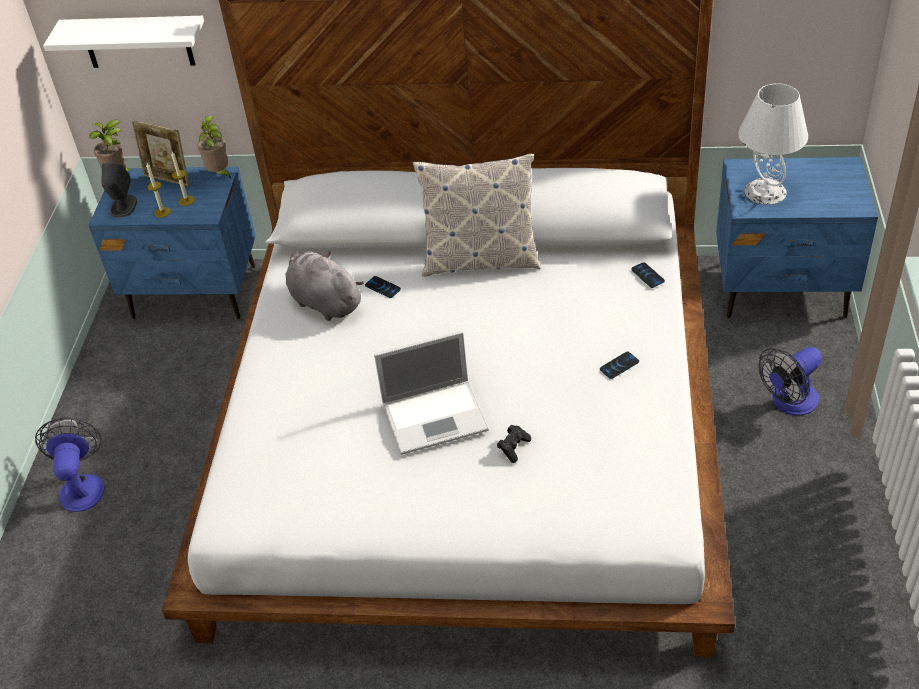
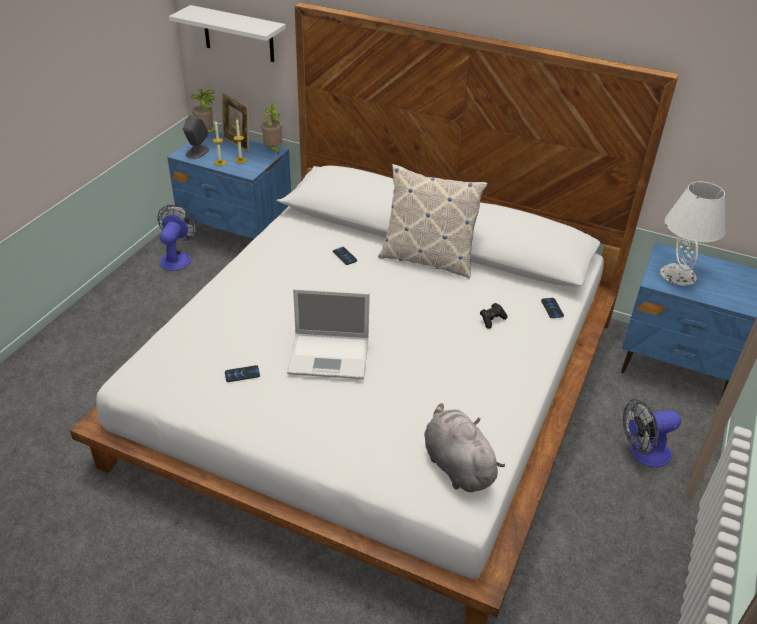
camera: 15 degrees right, 5 degrees down
fan [35,417,105,512] -> fan moved to [157,205,198,271]
grey plush toy [286,251,364,321] -> grey plush toy moved to [424,403,505,492]
black game controller [497,425,531,463] -> black game controller moved to [480,303,507,329]
phone [600,352,639,379] -> phone moved to [225,365,260,382]

